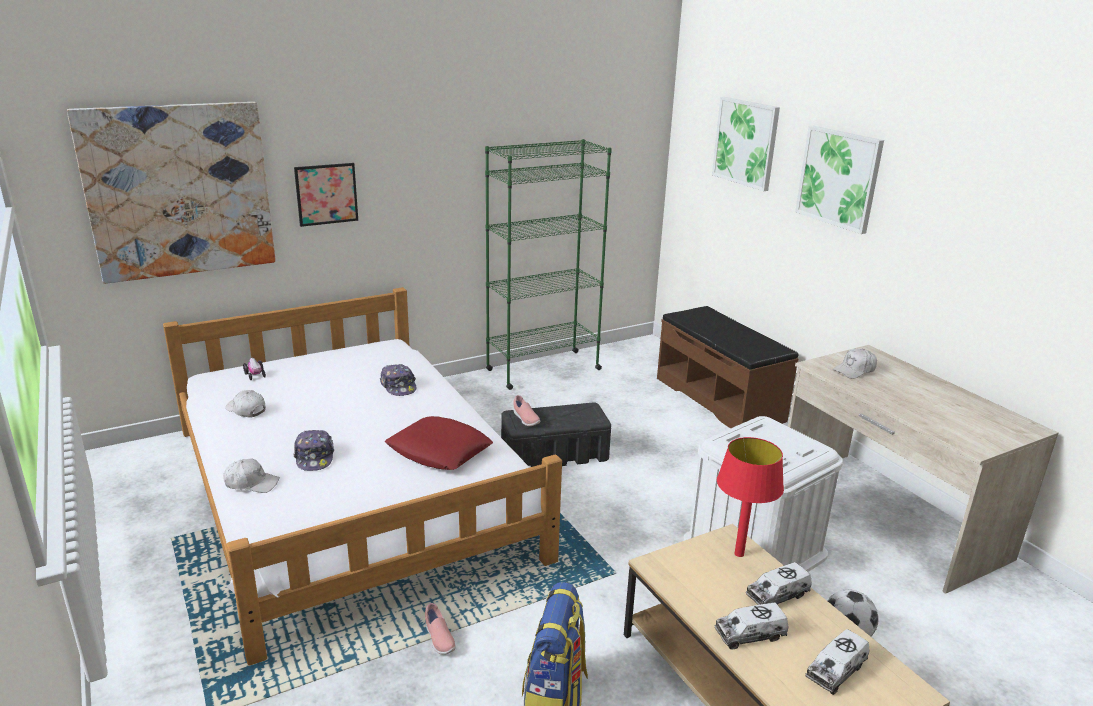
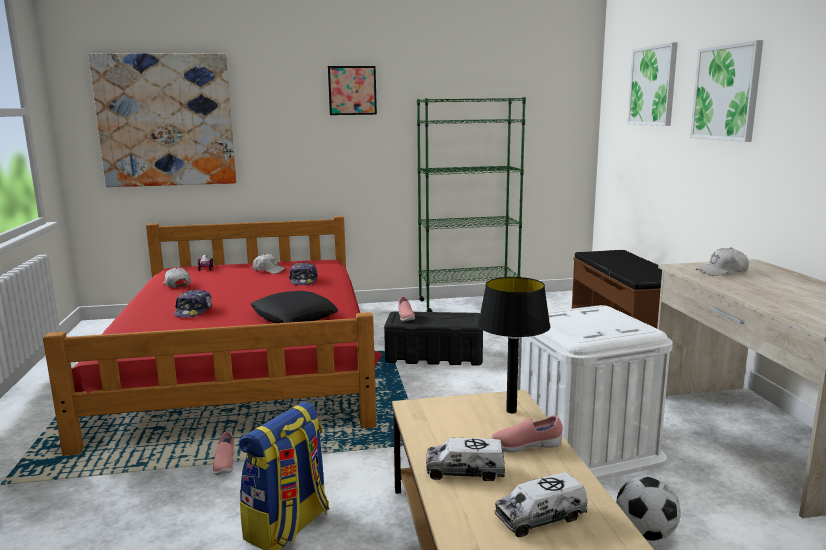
camera: 20 degrees right, 10 degrees down
white bed [163,287,562,666] -> red bed [43,216,382,456]
white cap [223,459,280,493] -> white cap moved to [253,254,286,274]
picture [294,163,358,227] -> picture moved to [328,66,377,115]
red pillow [385,416,493,470] -> black pillow [251,291,338,323]
red table lamp [717,437,784,557] -> black table lamp [478,277,550,413]
toy truck [746,562,812,605] -> pink shoe [490,415,563,453]

